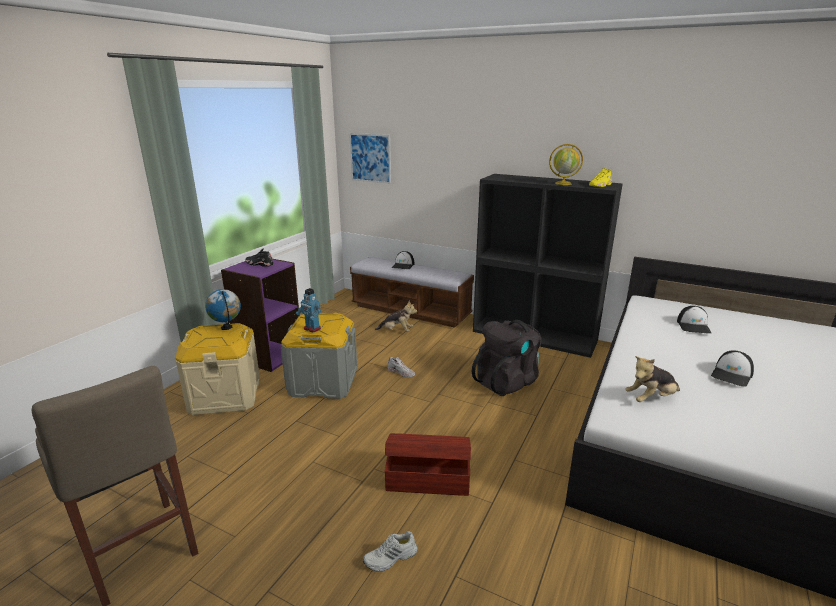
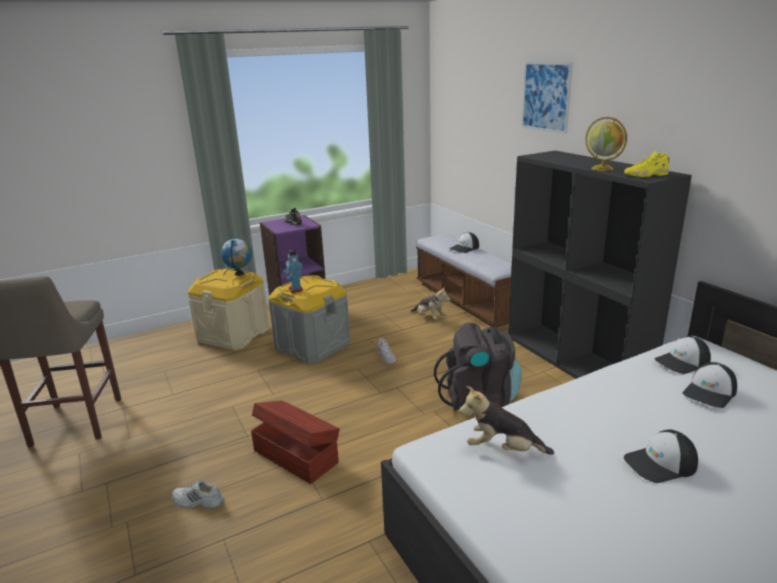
camera: 35 degrees right, 0 degrees up
picture [349,133,391,184] -> picture moved to [521,62,573,134]
none -> cap [655,336,711,374]

